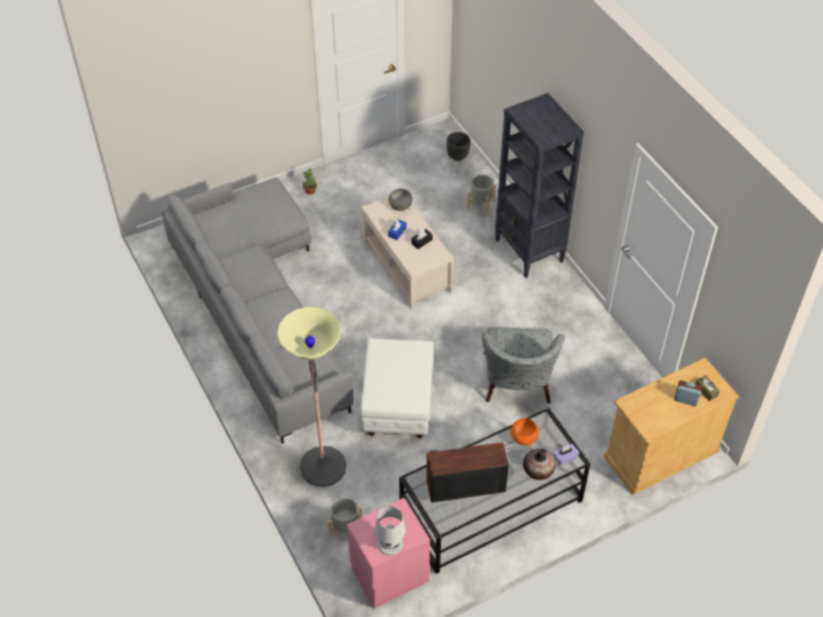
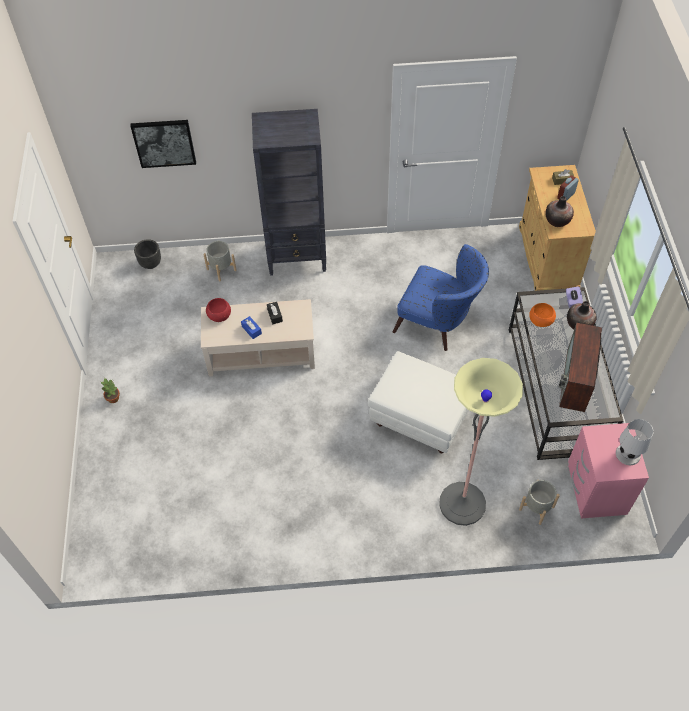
camera: 65 degrees left, 5 degrees up
grey sofa [161,177,353,444] -> none
grey bowl [389,189,413,211] -> red bowl [206,298,231,322]
grey armchair [482,327,565,404] -> blue armchair [393,244,489,351]
none -> picture [130,120,196,168]
none -> vase [545,196,574,227]

